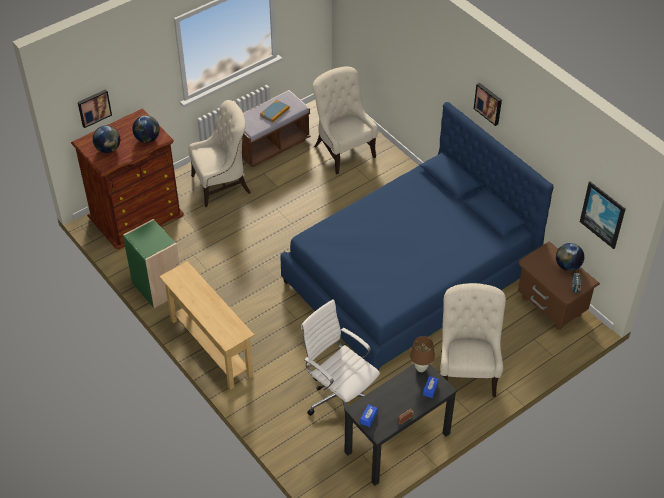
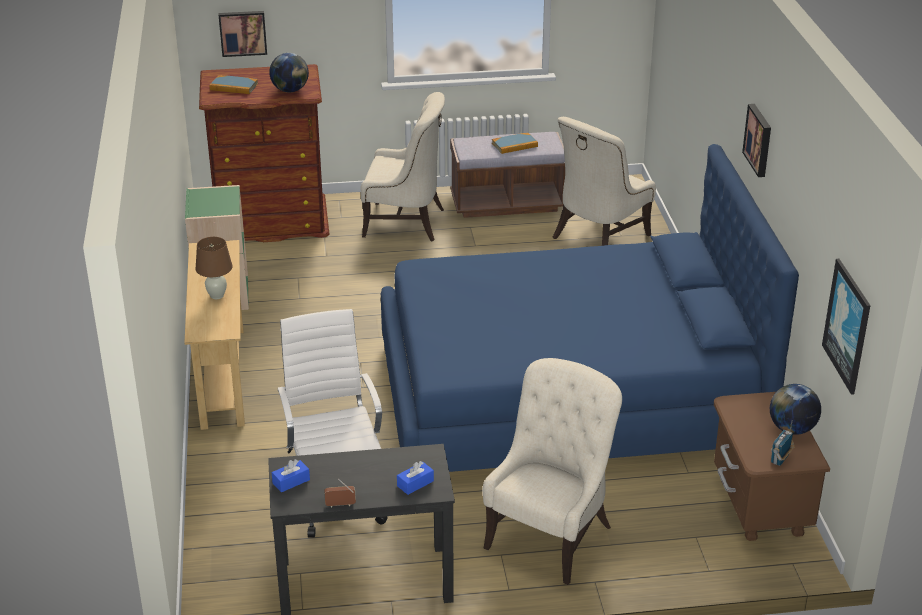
camera: 30 degrees right, 15 degrees down
globe [93,125,120,153] -> book [210,75,258,94]
beige armchair [313,67,378,175] -> beige armchair turned 135 degrees counterclockwise [553,117,656,246]
brown table lamp [410,336,435,372] -> brown table lamp moved to [196,237,233,299]

